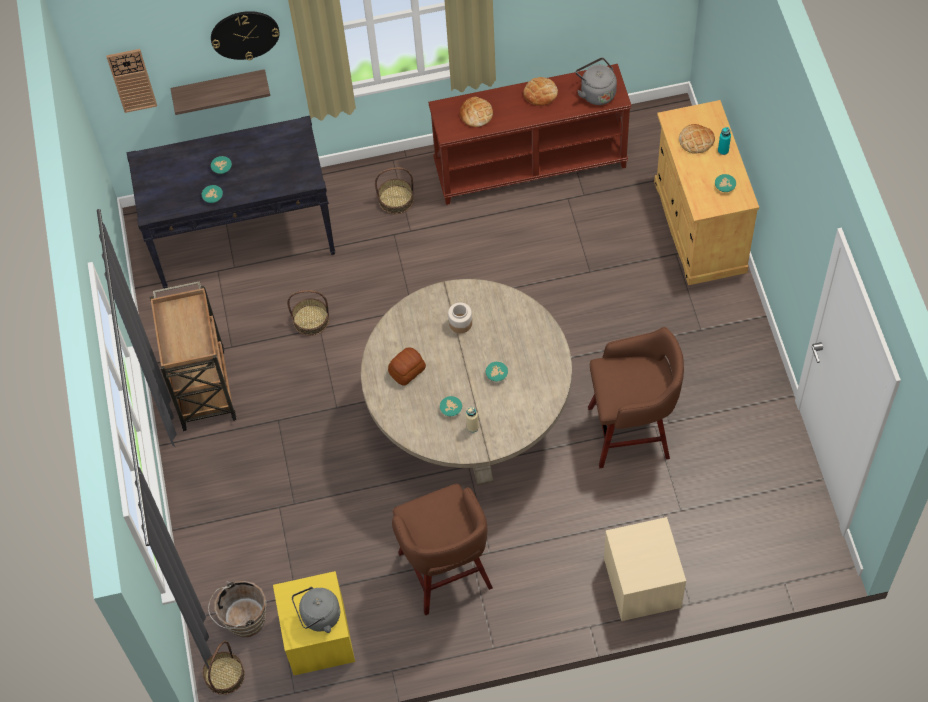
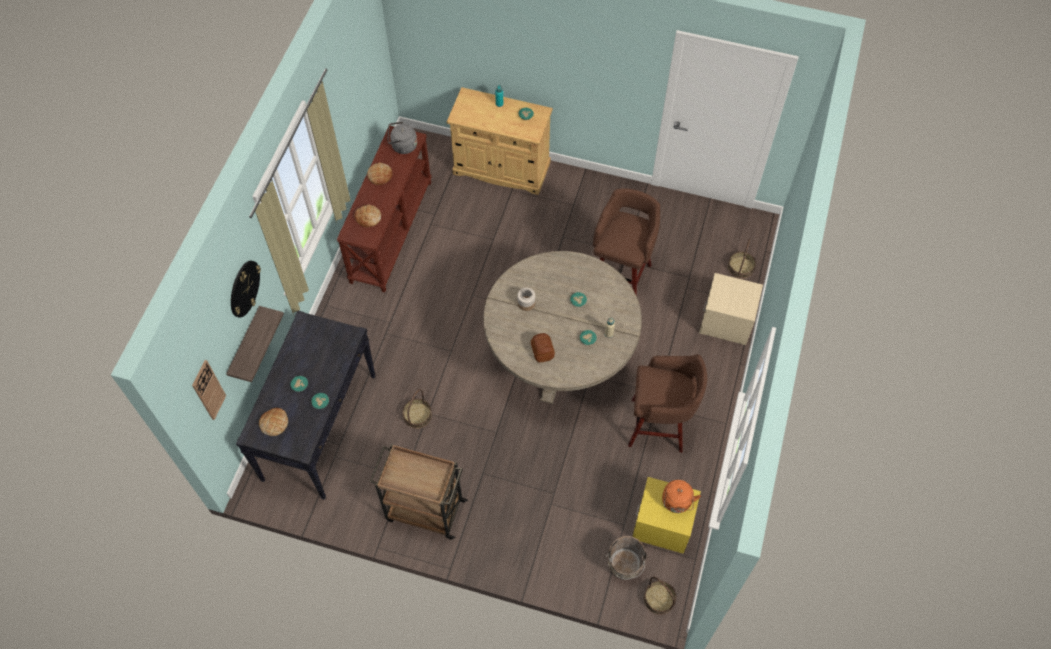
camera: 65 degrees left, 0 degrees up
grey kettle [292,587,340,633] -> orange kettle [662,480,701,513]
basket [375,167,414,214] -> basket moved to [728,239,756,279]
bread [679,124,715,154] -> bread moved to [259,408,288,436]

